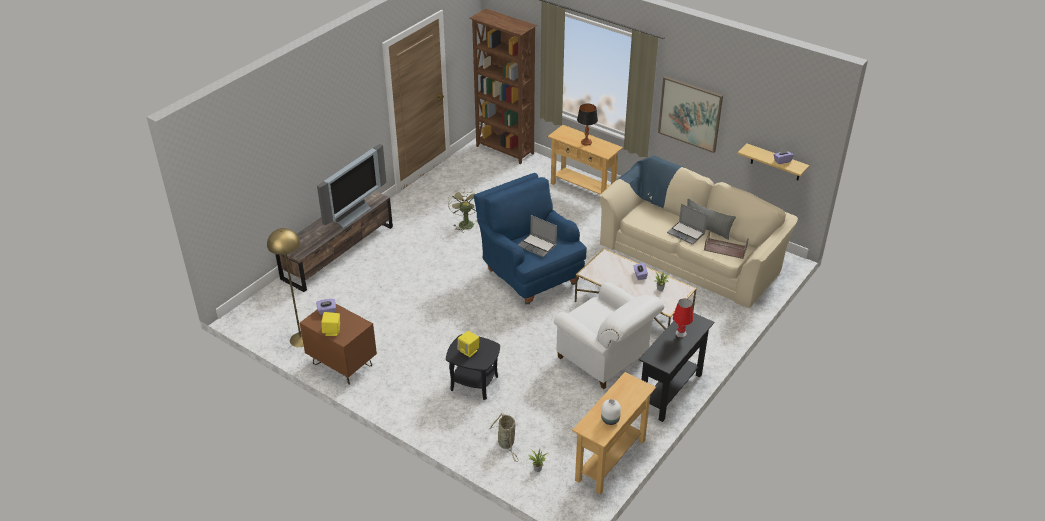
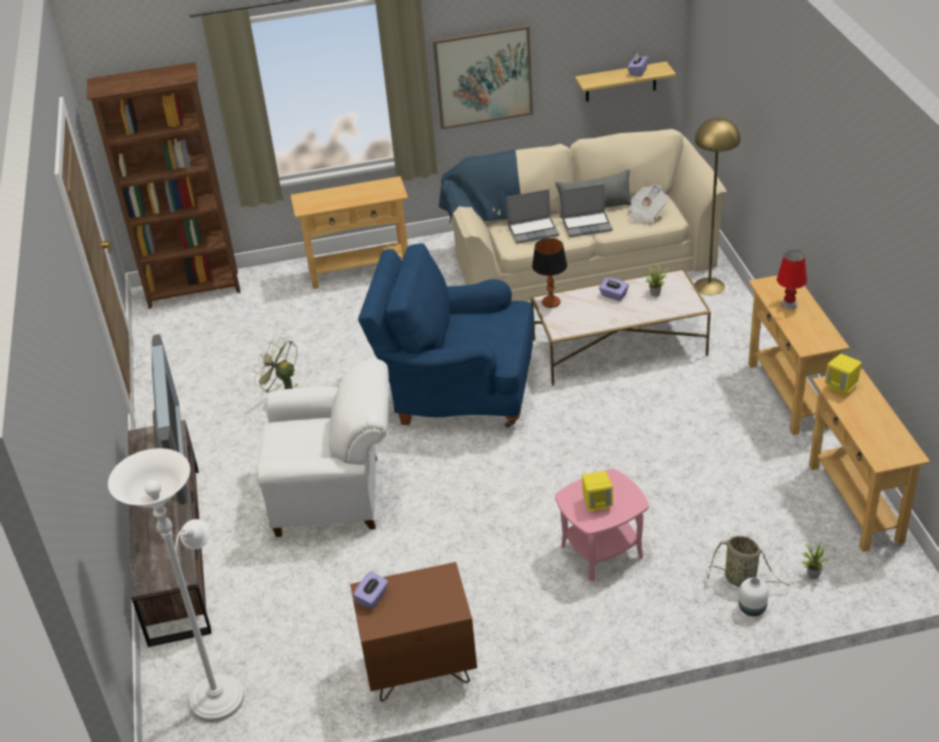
camera: 45 degrees left, 0 degrees up
yellow floor lamp [267,228,304,347] -> yellow floor lamp moved to [694,118,740,295]
yellow speaker [321,312,340,336] -> yellow speaker moved to [825,354,862,396]
black side table [446,334,500,400] -> pink side table [555,469,649,581]
laptop [518,215,557,257] -> laptop moved to [506,189,559,244]
white armchair [554,282,664,389] -> white armchair moved to [257,358,389,537]
table lamp [577,104,598,146] -> table lamp moved to [532,238,567,308]
white vase [601,399,621,425] -> white vase moved to [739,577,769,616]
black console table [639,313,714,422] -> beige console table [748,275,850,435]
brown tray [704,230,749,259] -> newspaper [629,185,668,223]
none -> white floor lamp [108,448,244,722]

